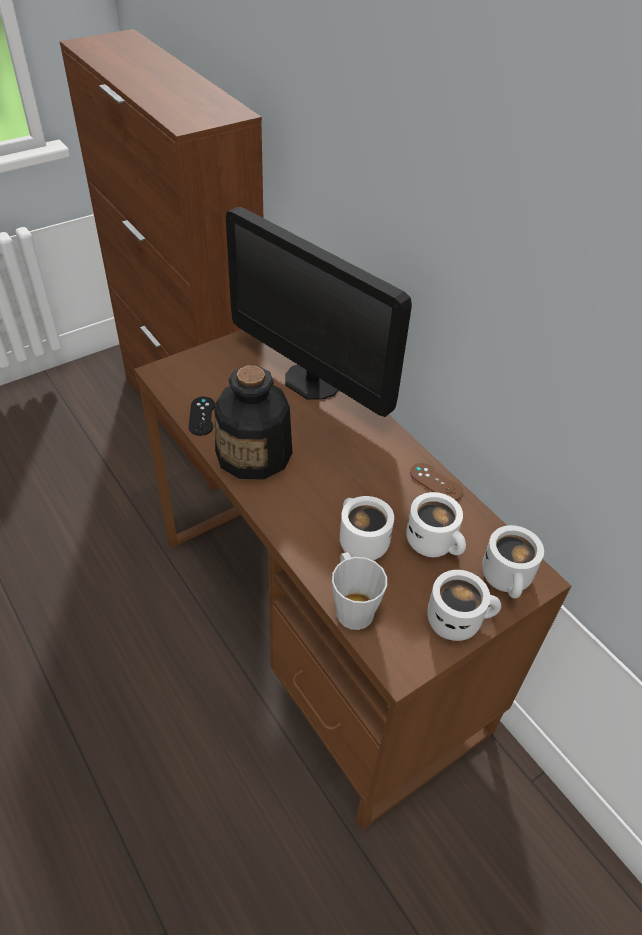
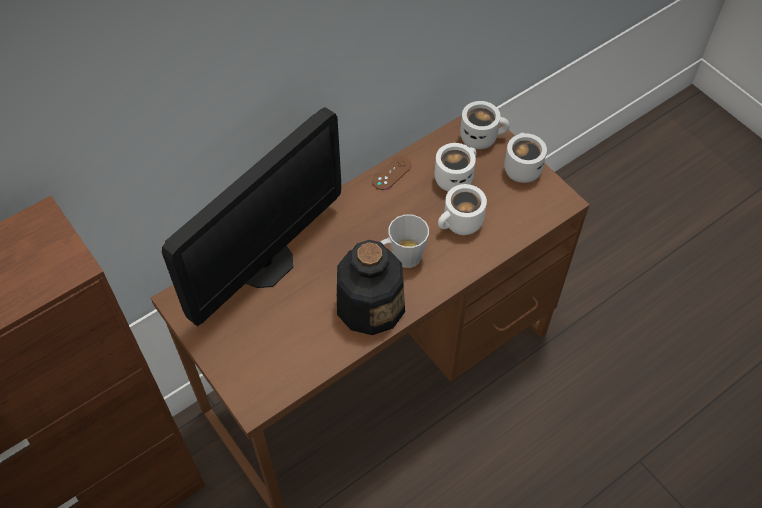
camera: 90 degrees left, 10 degrees up
black game controller [189,397,215,436] -> none
grey mug [332,552,387,630] -> grey mug moved to [380,214,429,268]

